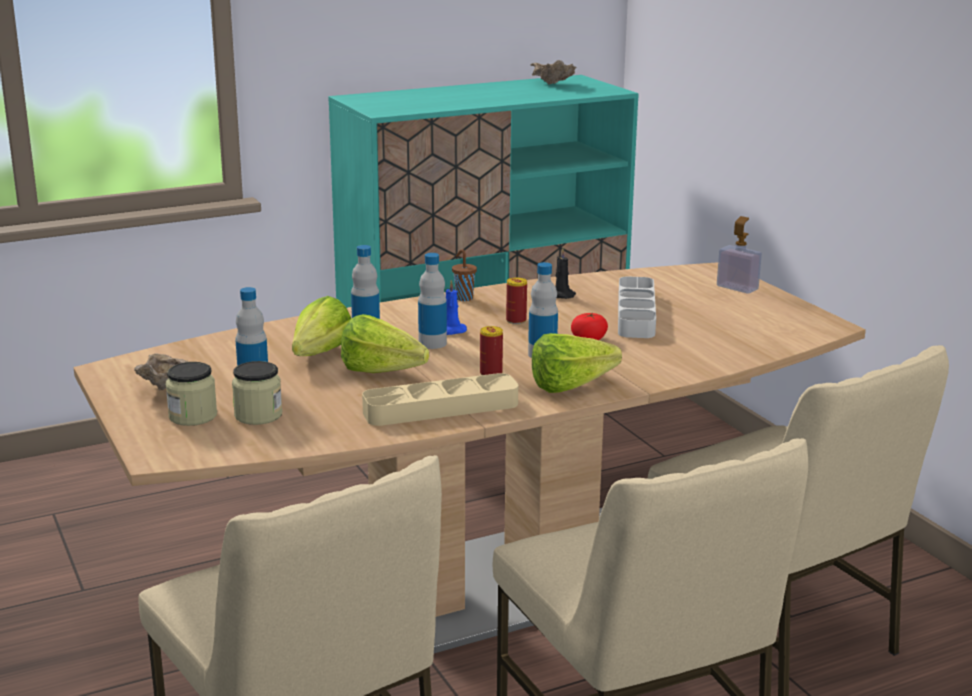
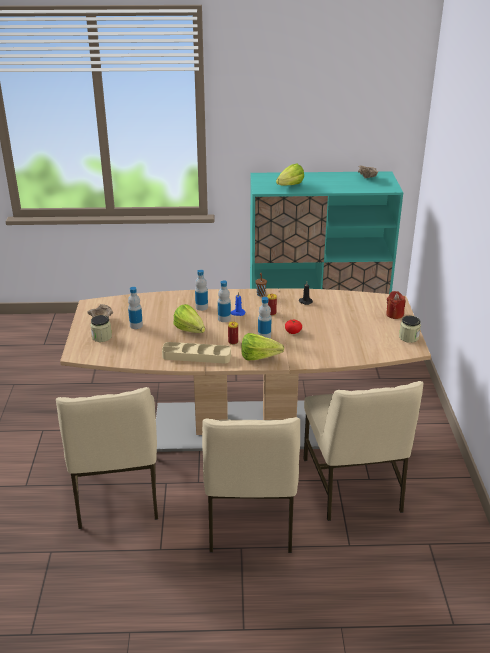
camera: 25 degrees right, 10 degrees up
jar [232,361,282,425] -> jar moved to [399,316,421,343]
lettuce [292,296,351,356] -> lettuce moved to [276,164,304,186]
grey tray [618,276,656,338] -> none
soap dispenser [717,216,762,294] -> red candle [386,291,405,319]

